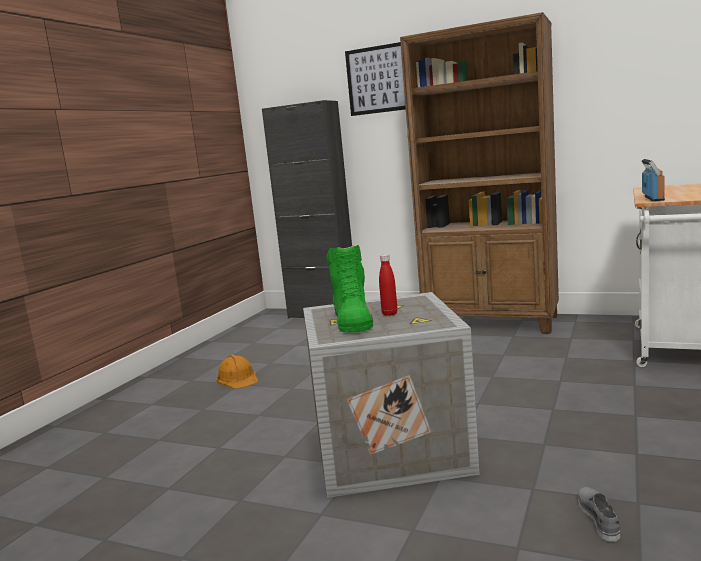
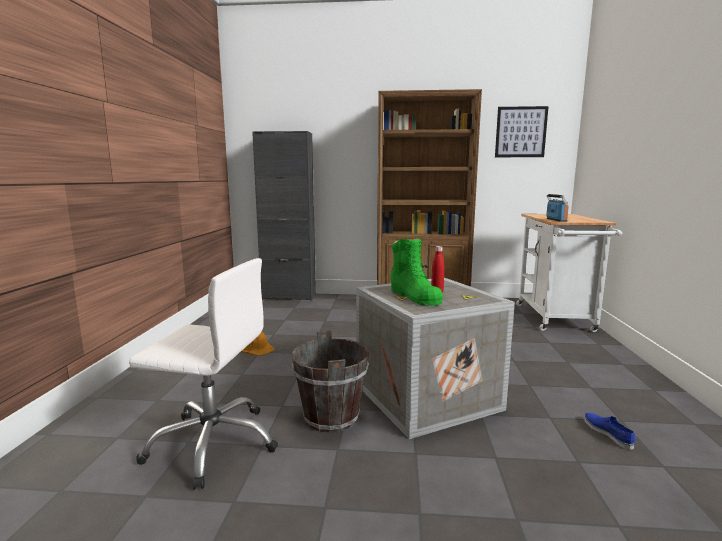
camera: 20 degrees left, 0 degrees up
picture [345,42,406,116] -> picture moved to [495,106,549,157]
grey shoe [578,487,620,542] -> blue shoe [584,413,636,450]
none -> white office chair [129,258,278,489]
none -> brown bucket [291,330,369,433]

